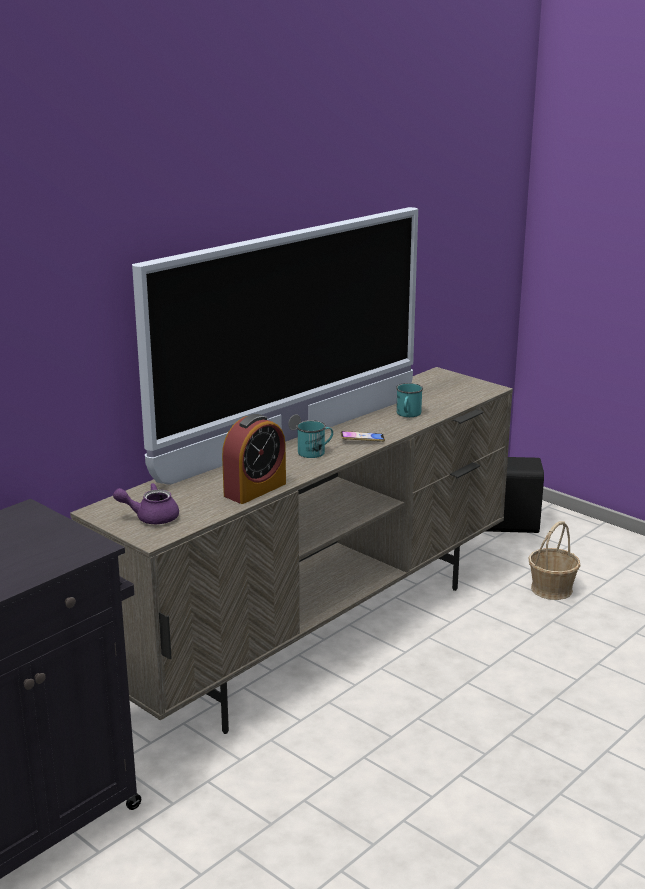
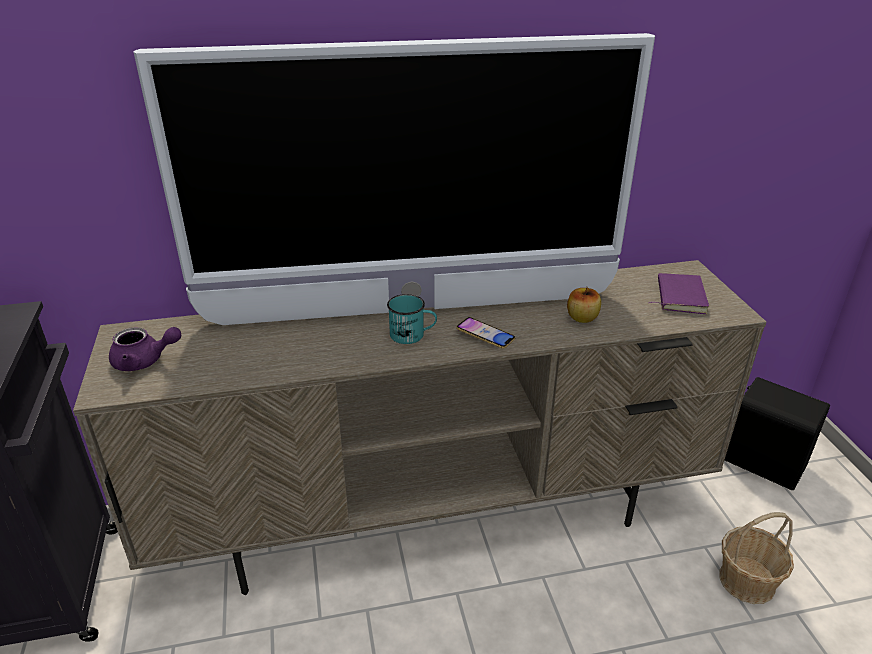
camera: 35 degrees right, 10 degrees up
purple teapot [113,483,179,524] -> purple teapot turned 150 degrees clockwise [109,327,181,371]
alarm clock [222,414,286,504] -> none
turquoise mug [396,383,423,417] -> apple [567,287,601,323]
none -> purple book [648,273,709,314]

